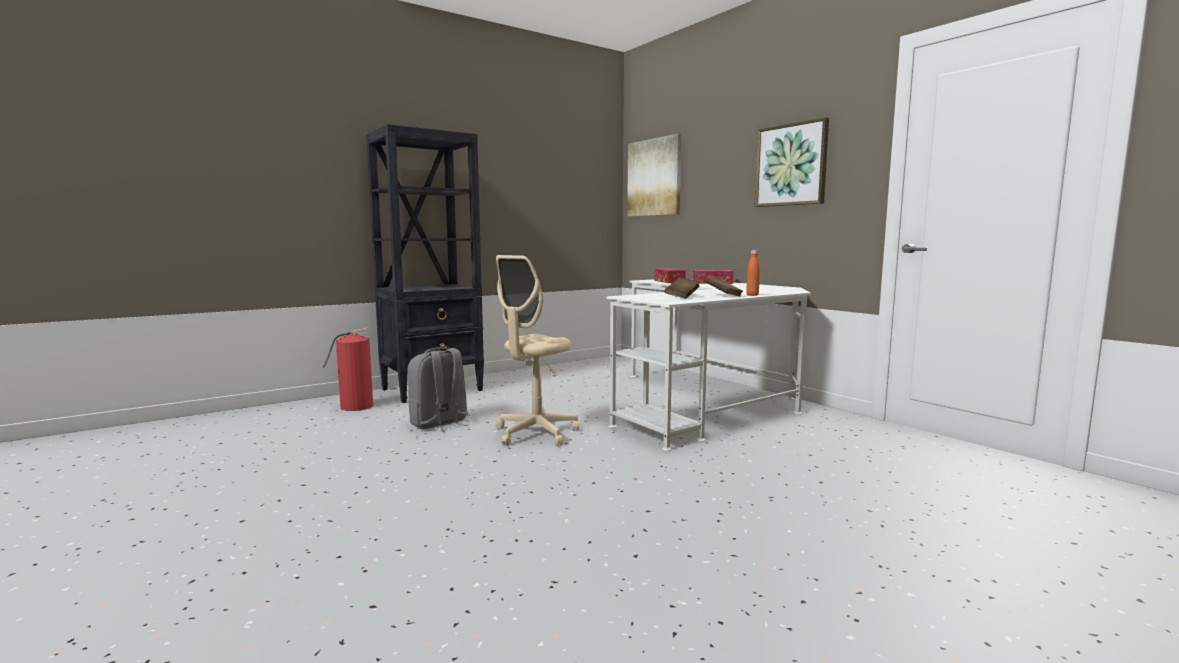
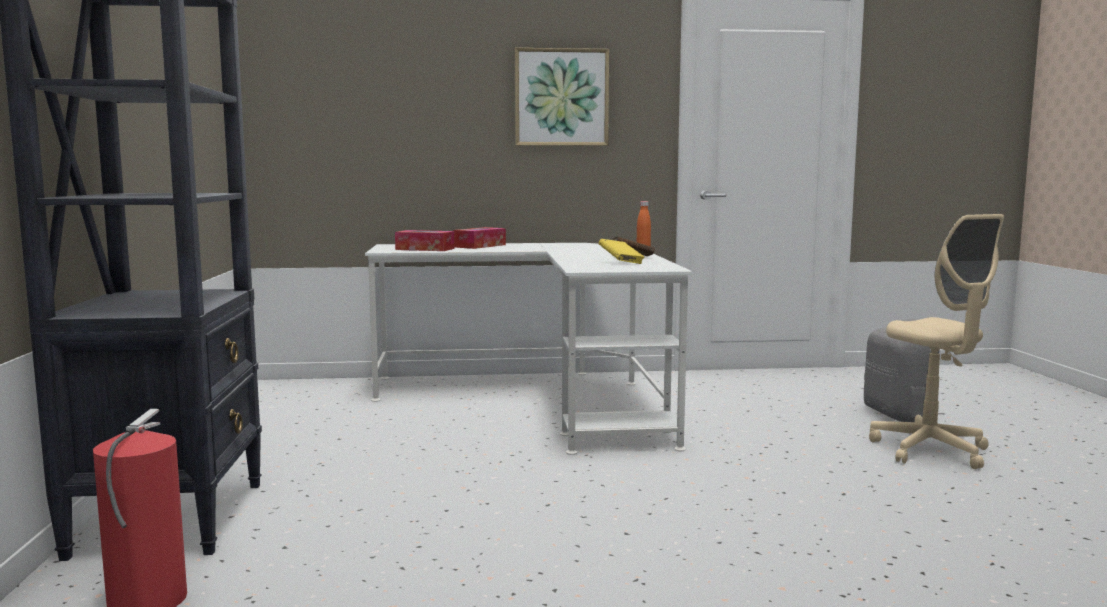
camera: 60 degrees left, 0 degrees up
grey backpack [408,347,468,432] -> grey backpack moved to [864,318,944,422]
beige office chair [496,255,579,446] -> beige office chair moved to [869,214,1004,469]
picture [627,134,682,217] -> none
brown book [665,277,700,298] -> yellow book [598,239,644,264]

